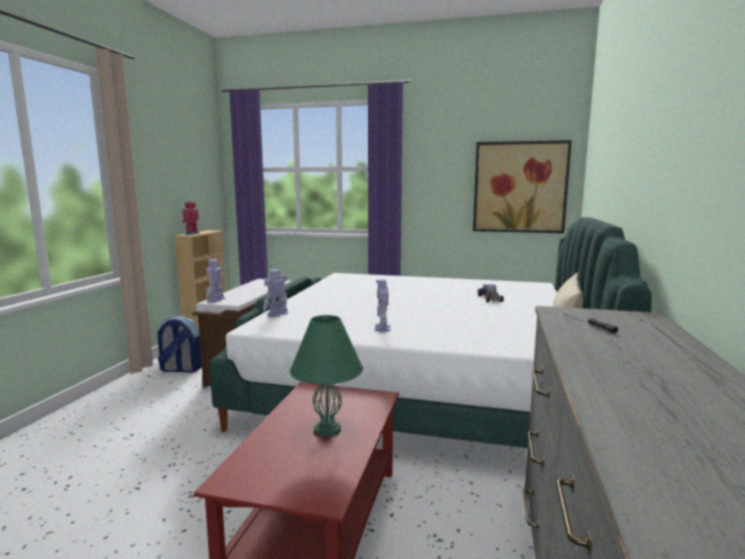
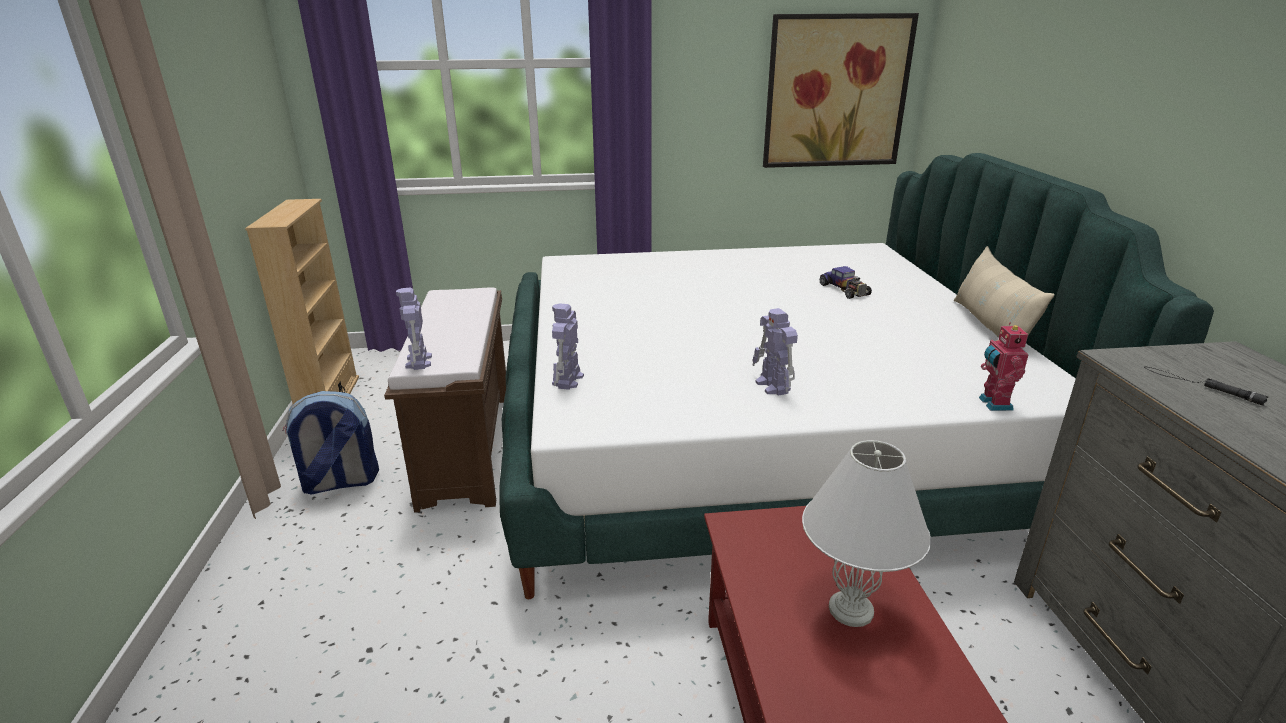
camera: 20 degrees left, 15 degrees up
toy robot [182,201,199,235] -> toy robot moved to [979,322,1029,411]
green table lamp [289,315,363,437] -> white table lamp [802,440,931,627]

